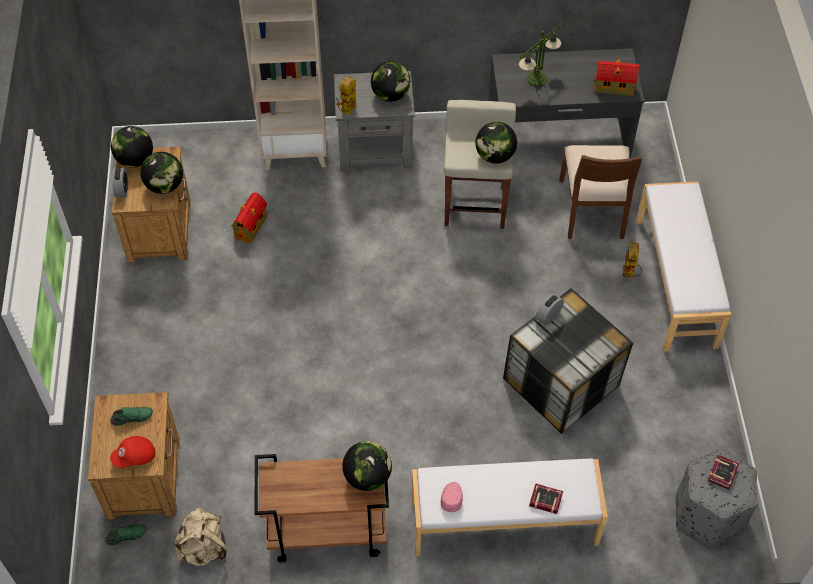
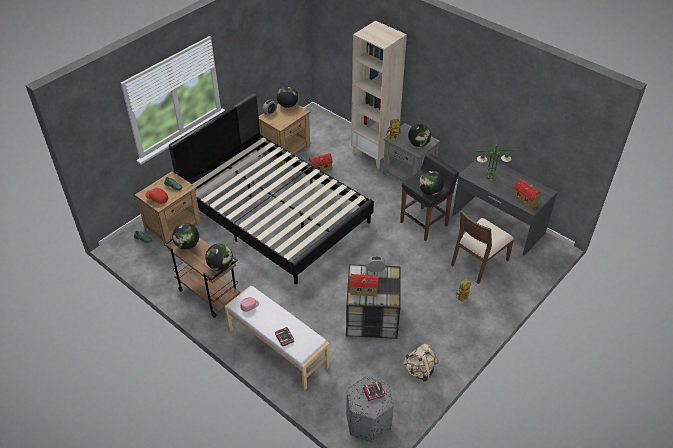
camera: 45 degrees right, 10 degrees down
globe [140,152,183,194] -> globe moved to [172,223,199,250]
beige backpack [174,508,227,567] -> beige backpack moved to [403,344,438,382]
beige stool [444,100,516,229] -> black stool [400,153,459,241]
white bench [636,181,732,352] -> none
none -> black bed [169,94,374,284]
none -> toy house [350,273,379,297]

